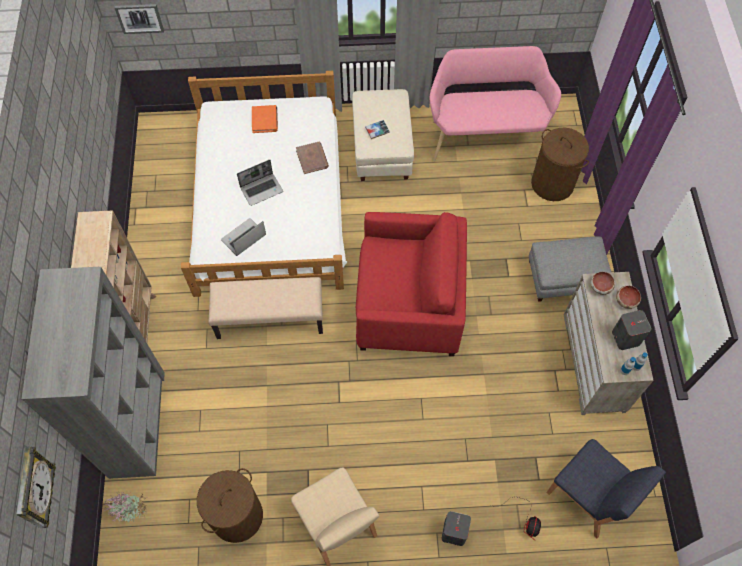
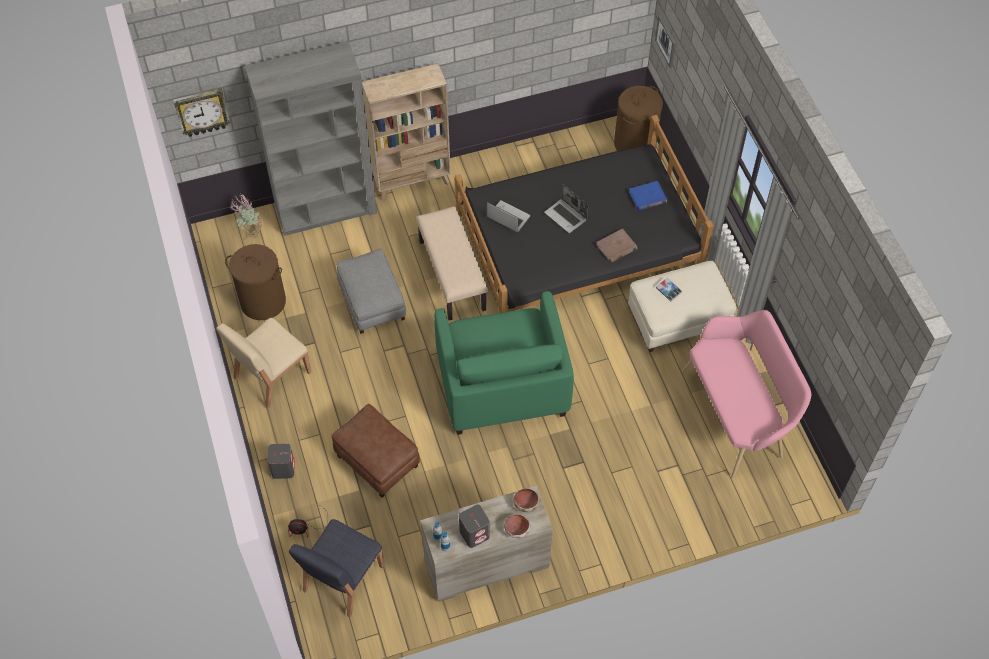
camera: 75 degrees right, 5 degrees down
white bed [181,71,348,297] -> black bed [455,115,714,313]
orange book [252,105,278,133] -> blue book [629,181,667,210]
red armchair [356,212,467,356] -> green armchair [434,291,574,435]
grey ottoman [529,237,612,302] -> grey ottoman moved to [336,249,406,334]
brown laundry basket [531,127,589,201] -> brown laundry basket moved to [614,86,663,151]
none -> brown ottoman [331,404,420,498]

